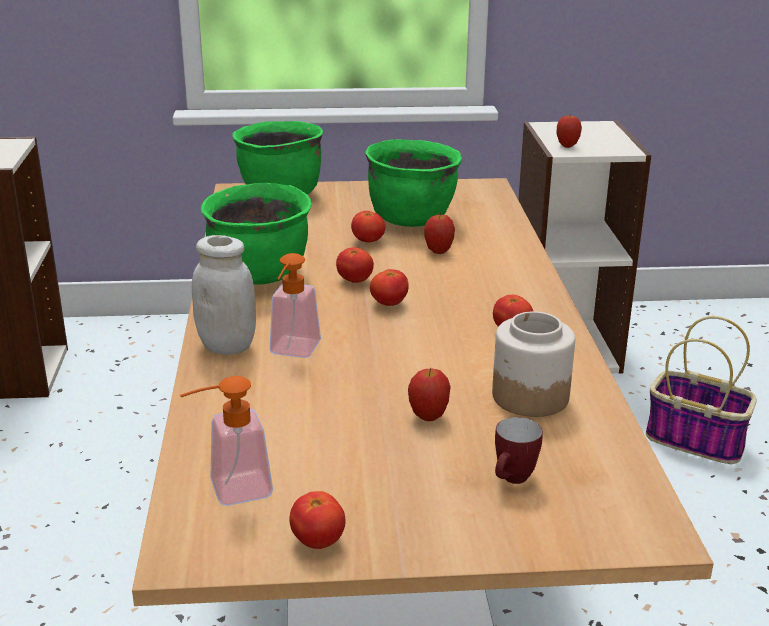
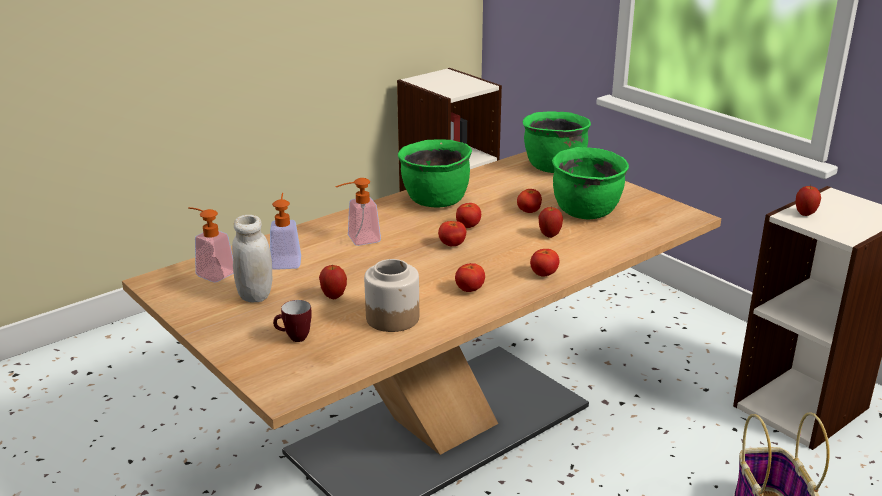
camera: 55 degrees right, 0 degrees up
white jar [192,235,256,355] -> white jar moved to [232,215,272,303]
tomato [289,491,346,549] -> tomato moved to [530,249,559,276]
none -> soap dispenser [270,193,301,270]

